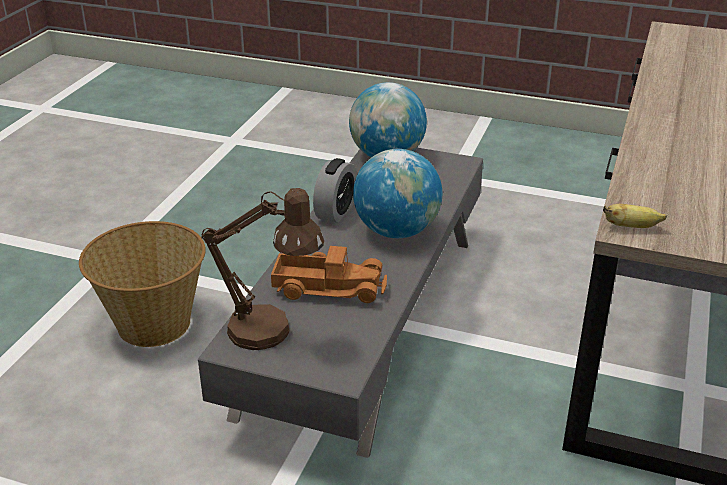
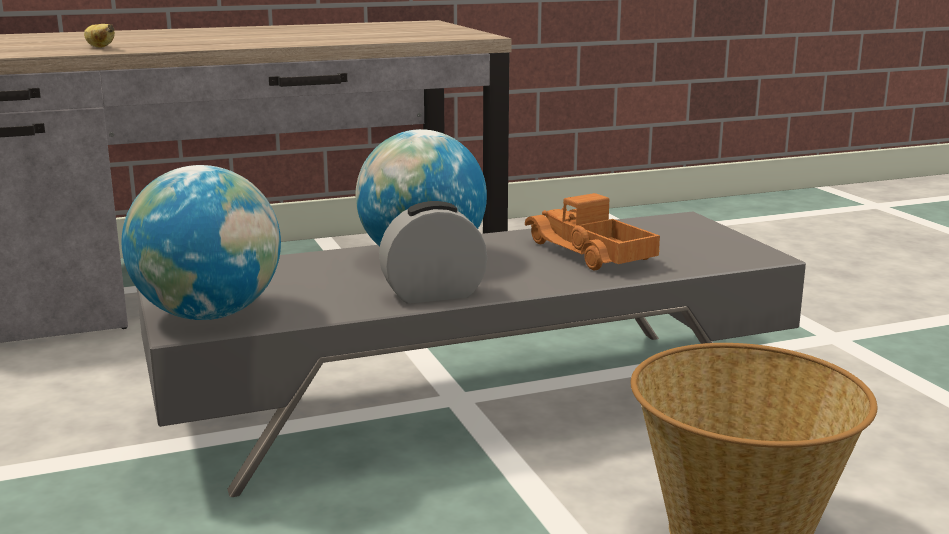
camera: 130 degrees left, 15 degrees down
brown table lamp [201,188,324,350] -> none
banana [603,204,667,228] -> banana moved to [84,24,115,48]

